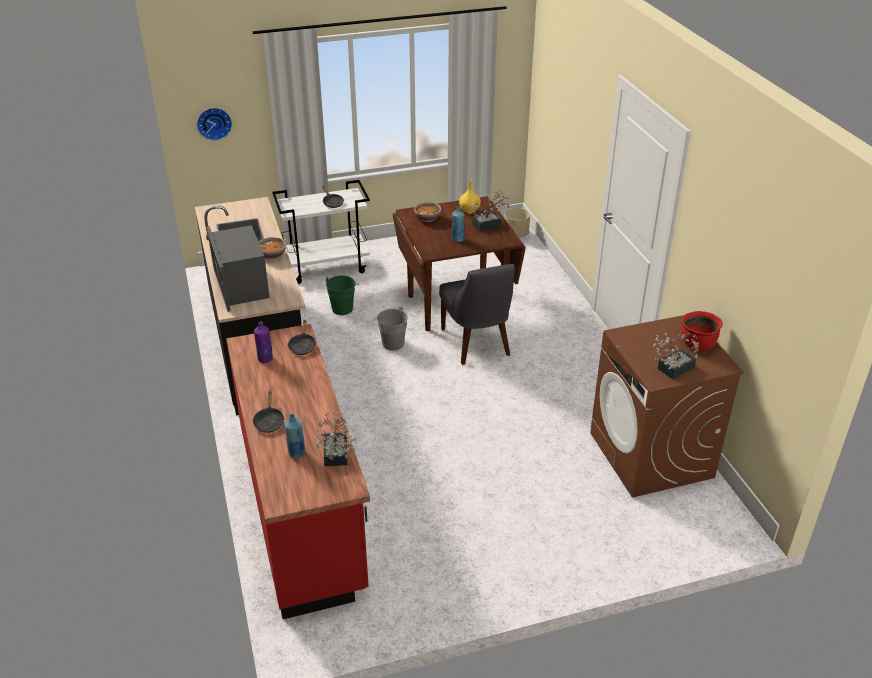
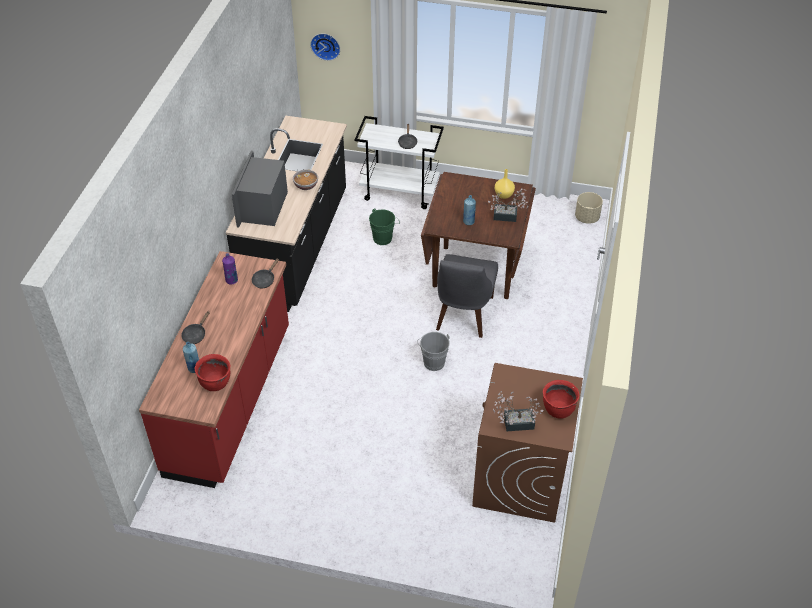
camera: 30 degrees right, 10 degrees up
potted plant [315,412,356,466] -> red cooking pot [195,354,230,391]
grey bucket [372,306,408,351] -> grey bucket moved to [420,332,450,371]
bowl [414,202,441,222] -> none

